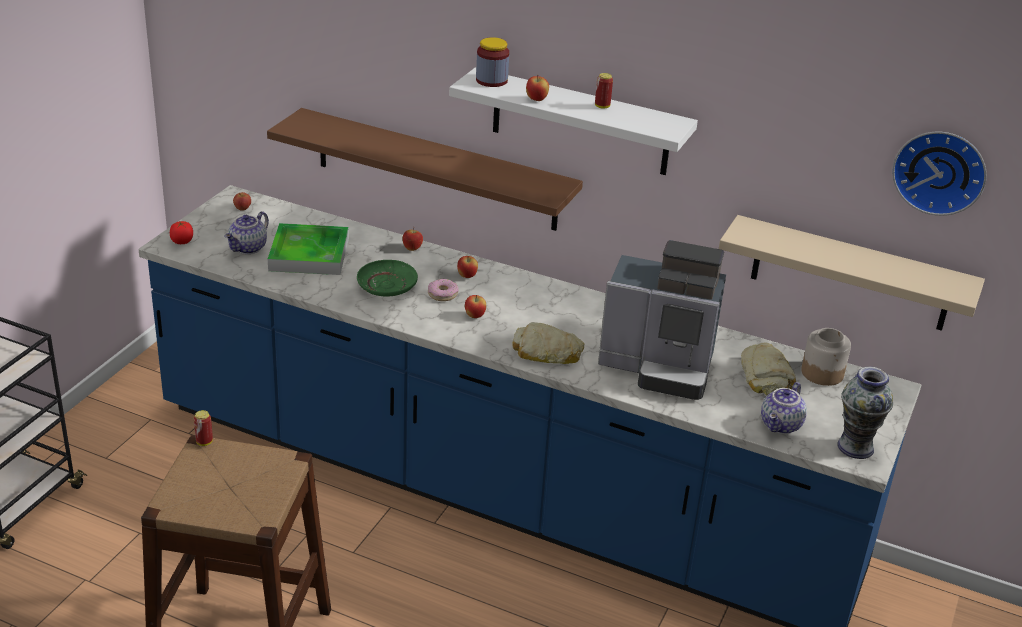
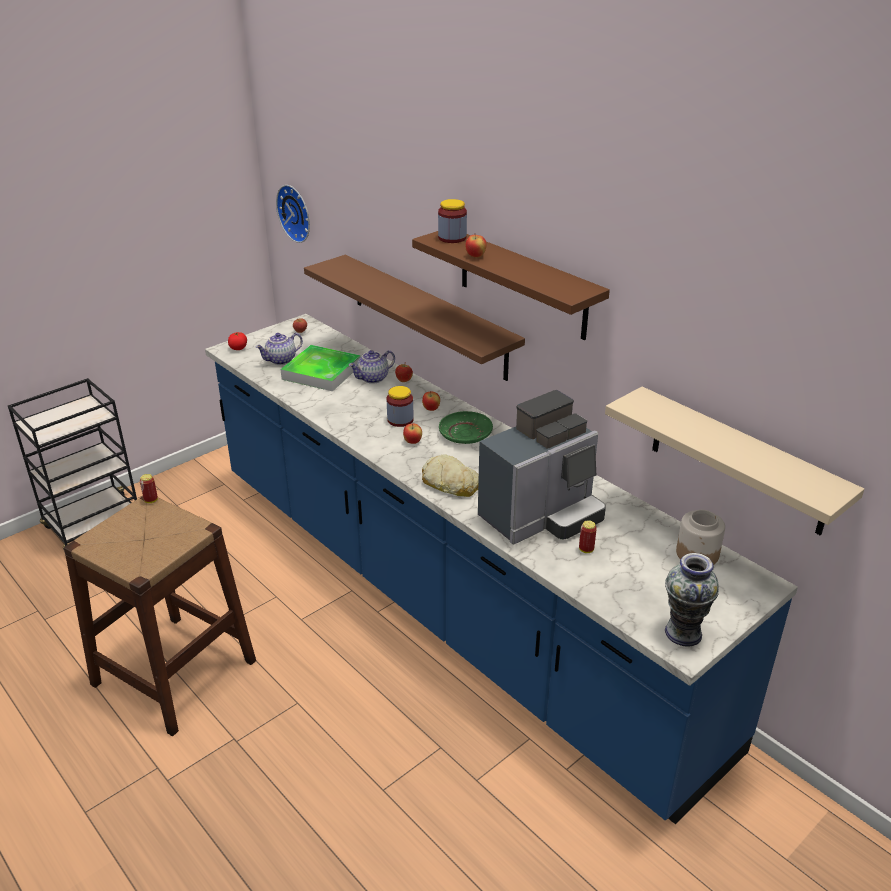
camera: 25 degrees right, 0 degrees up
green plate [357,260,418,296] -> green plate moved to [439,411,493,444]
donut [428,279,458,301] -> jar [387,386,414,427]
white shelf [449,67,698,175] -> brown shelf [412,231,610,340]
can [595,73,613,109] -> can moved to [579,520,597,553]
coffee machine [598,240,726,400] -> coffee machine turned 75 degrees counterclockwise [478,390,606,544]
bread [741,343,796,395] -> none
teapot [761,382,807,434] -> teapot moved to [348,350,395,384]
wall clock [892,132,987,216] -> wall clock moved to [276,185,310,243]

